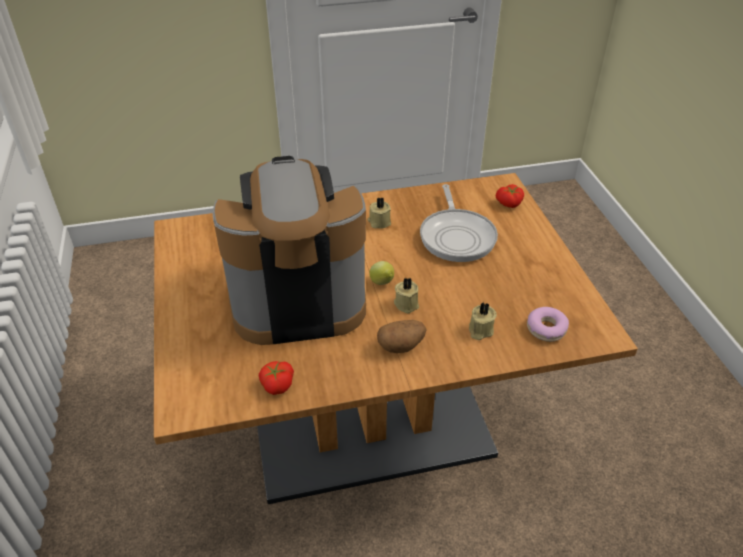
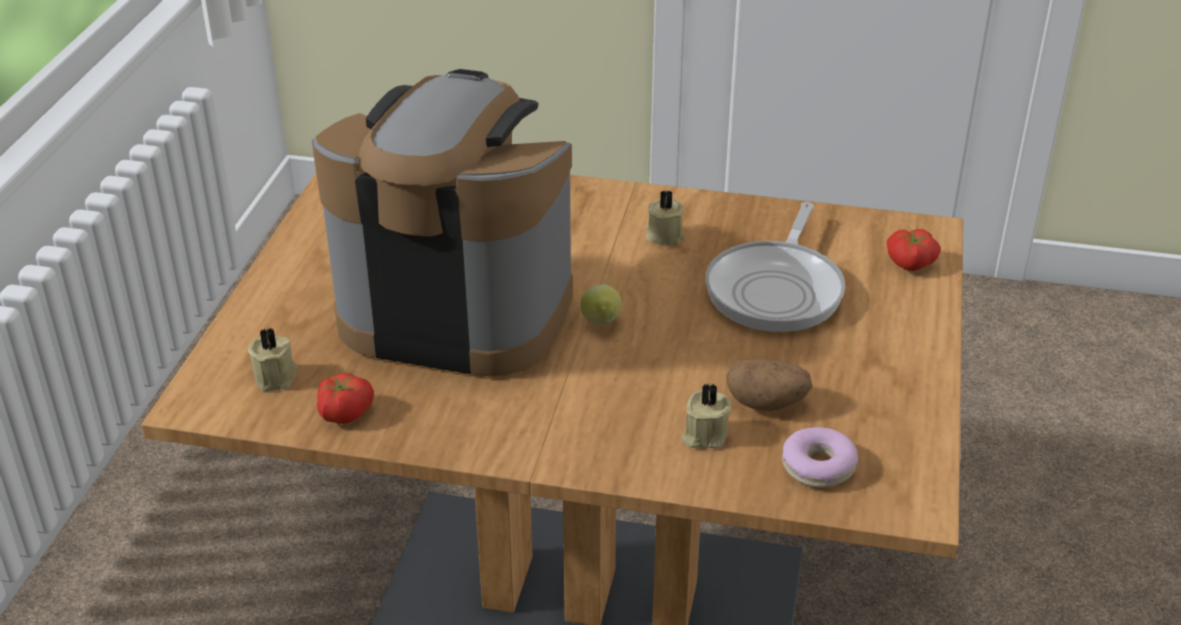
camera: 25 degrees right, 5 degrees down
potato [377,320,427,353] -> potato moved to [726,359,813,411]
beige candle [394,277,419,314] -> beige candle moved to [248,328,298,392]

